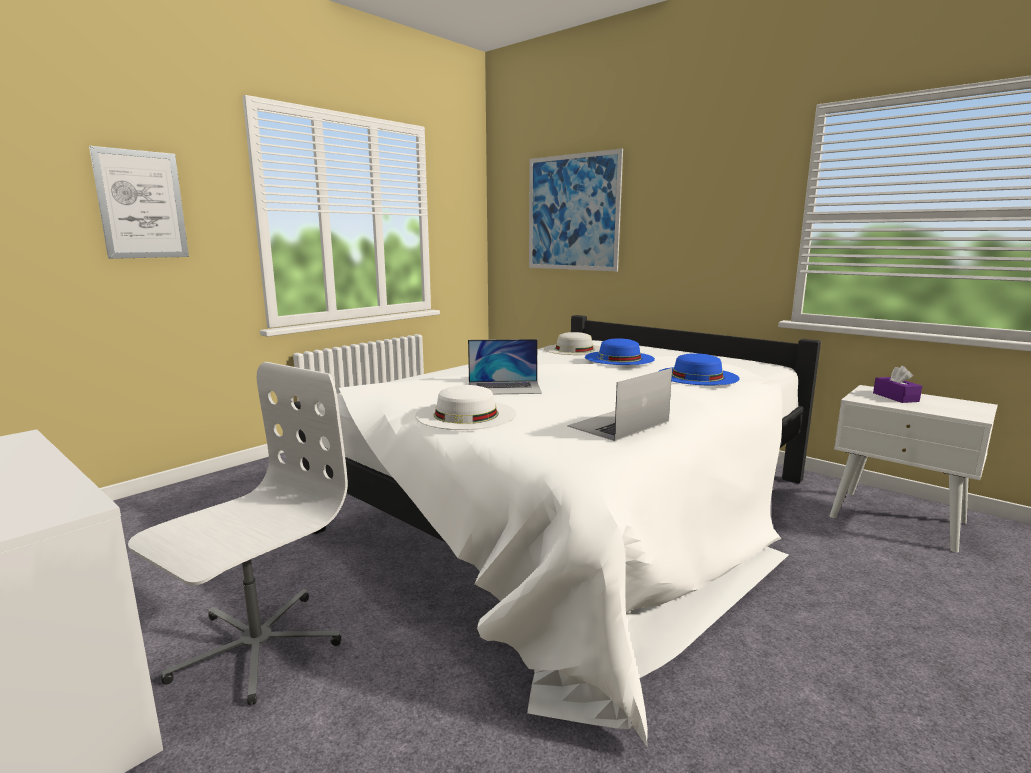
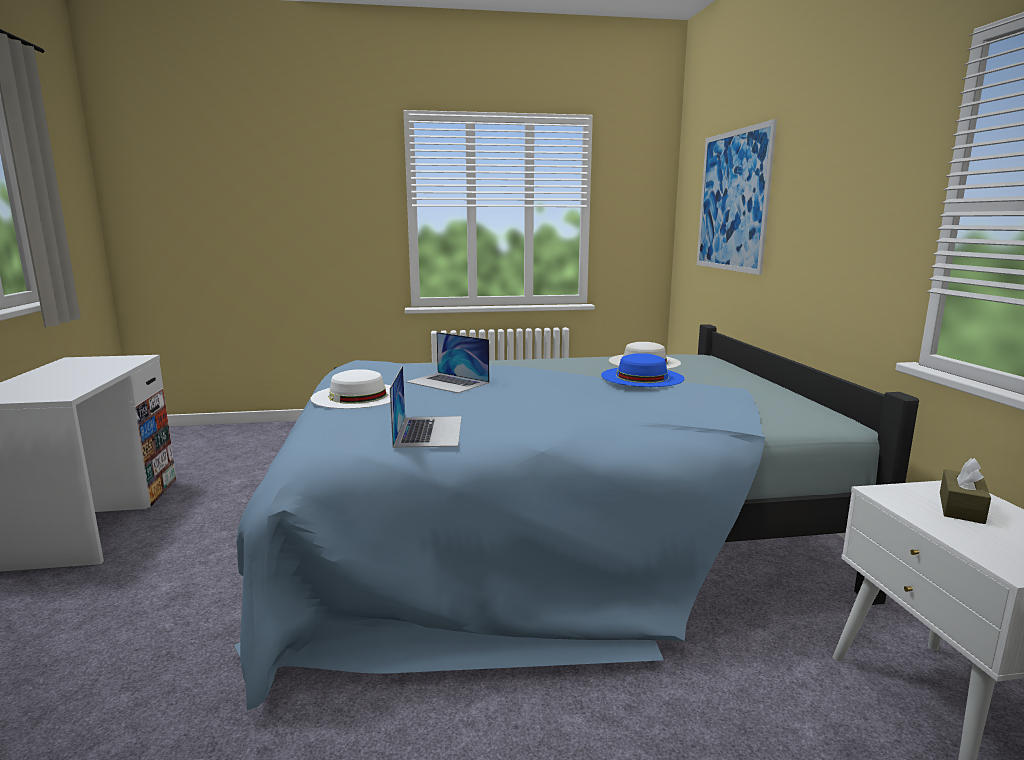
camera: 40 degrees right, 0 degrees up
picture [89,146,189,259] -> none
white office chair [128,362,348,705] -> none
white bed [294,315,821,746] -> blue bed [234,324,919,710]
laptop [567,368,672,441] -> laptop turned 90 degrees clockwise [390,366,461,448]
blue hat [659,353,740,385] -> none
purple tissue box [873,366,922,403] -> brown tissue box [940,458,991,524]

